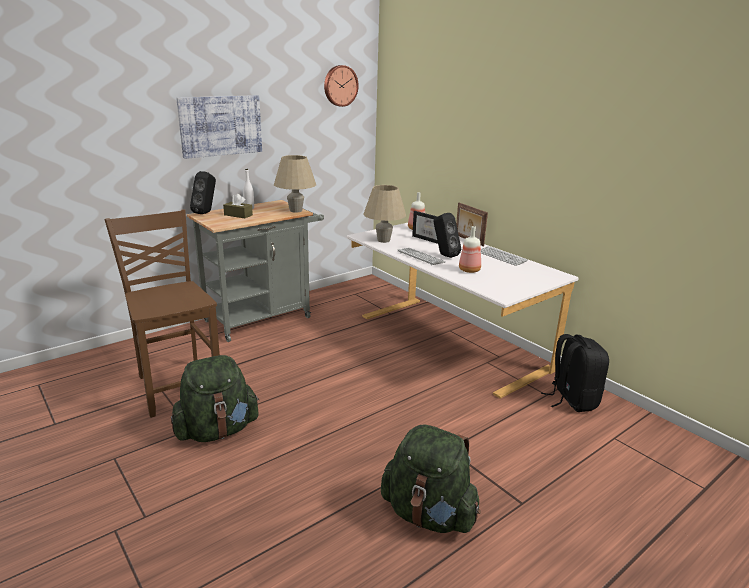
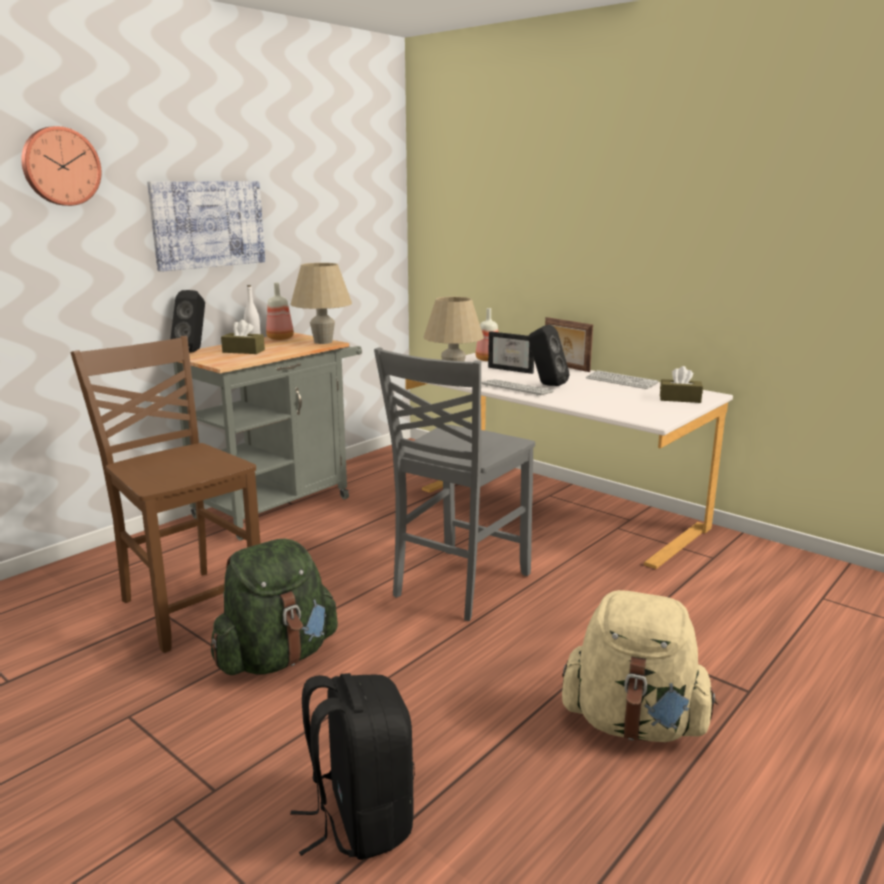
camera: 10 degrees left, 5 degrees down
wall clock [324,65,359,107] -> wall clock moved to [21,126,101,206]
green backpack [381,425,481,533] -> beige backpack [562,590,718,742]
bottle [459,226,481,273] -> bottle moved to [266,283,294,340]
black backpack [541,334,609,412] -> black backpack moved to [290,673,415,860]
none -> grey chair [374,347,535,621]
none -> brown tissue box [660,366,703,403]

